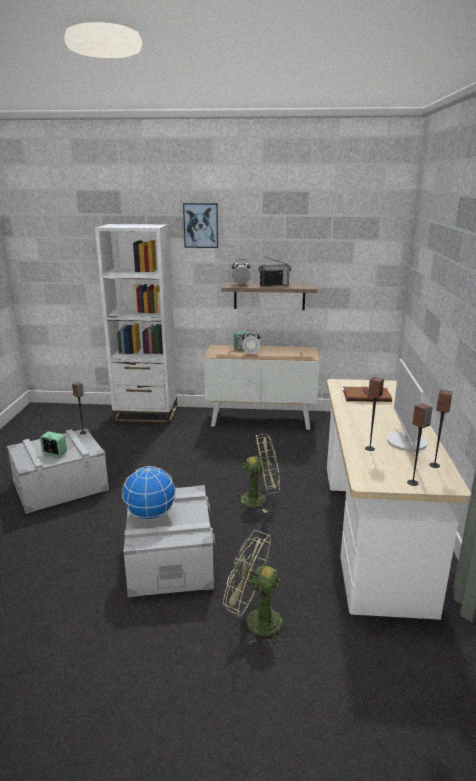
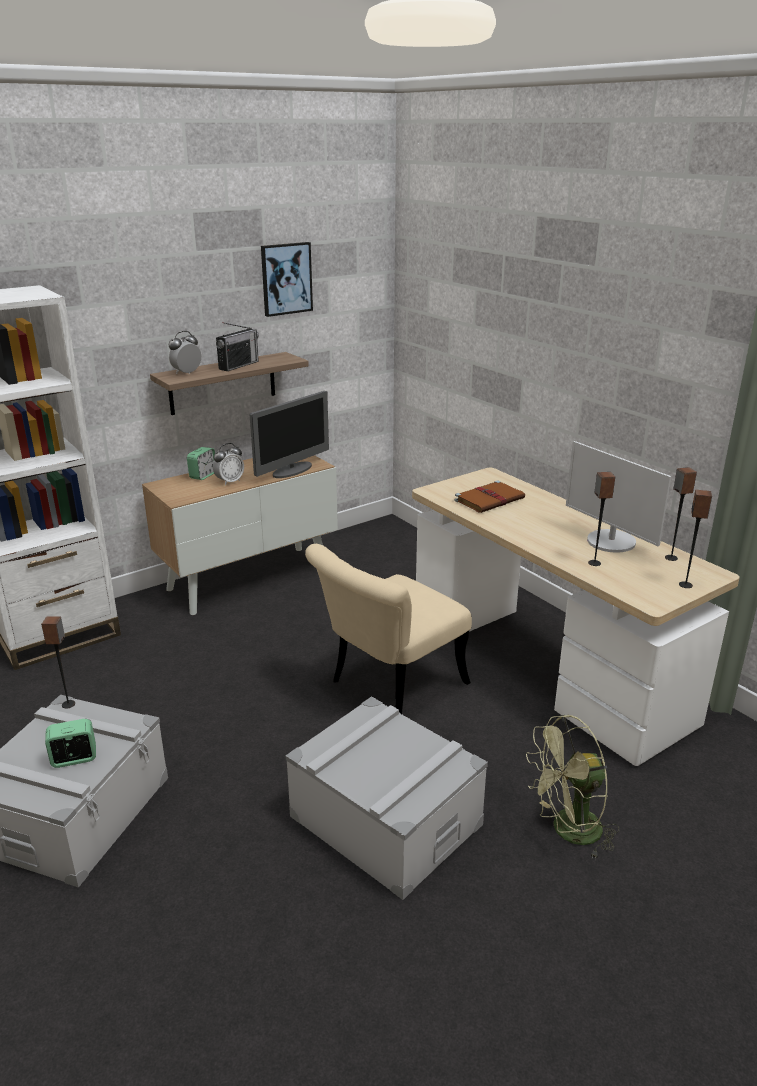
camera: 40 degrees left, 5 degrees up
globe [122,466,176,520] -> none
picture [183,203,218,248] -> picture moved to [261,242,313,317]
green fan [232,434,280,513] -> beige chair [305,544,472,714]
none -> monitor [250,391,329,478]

